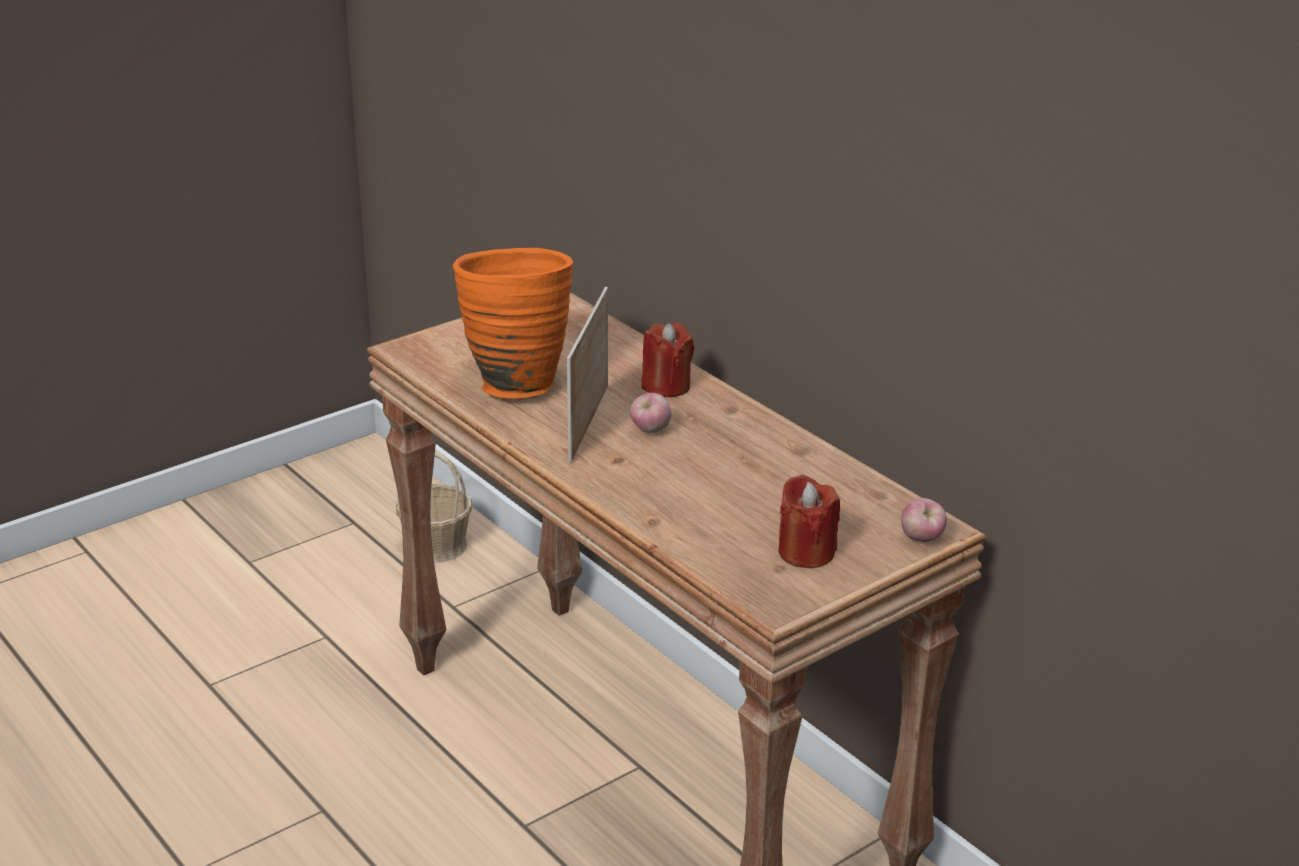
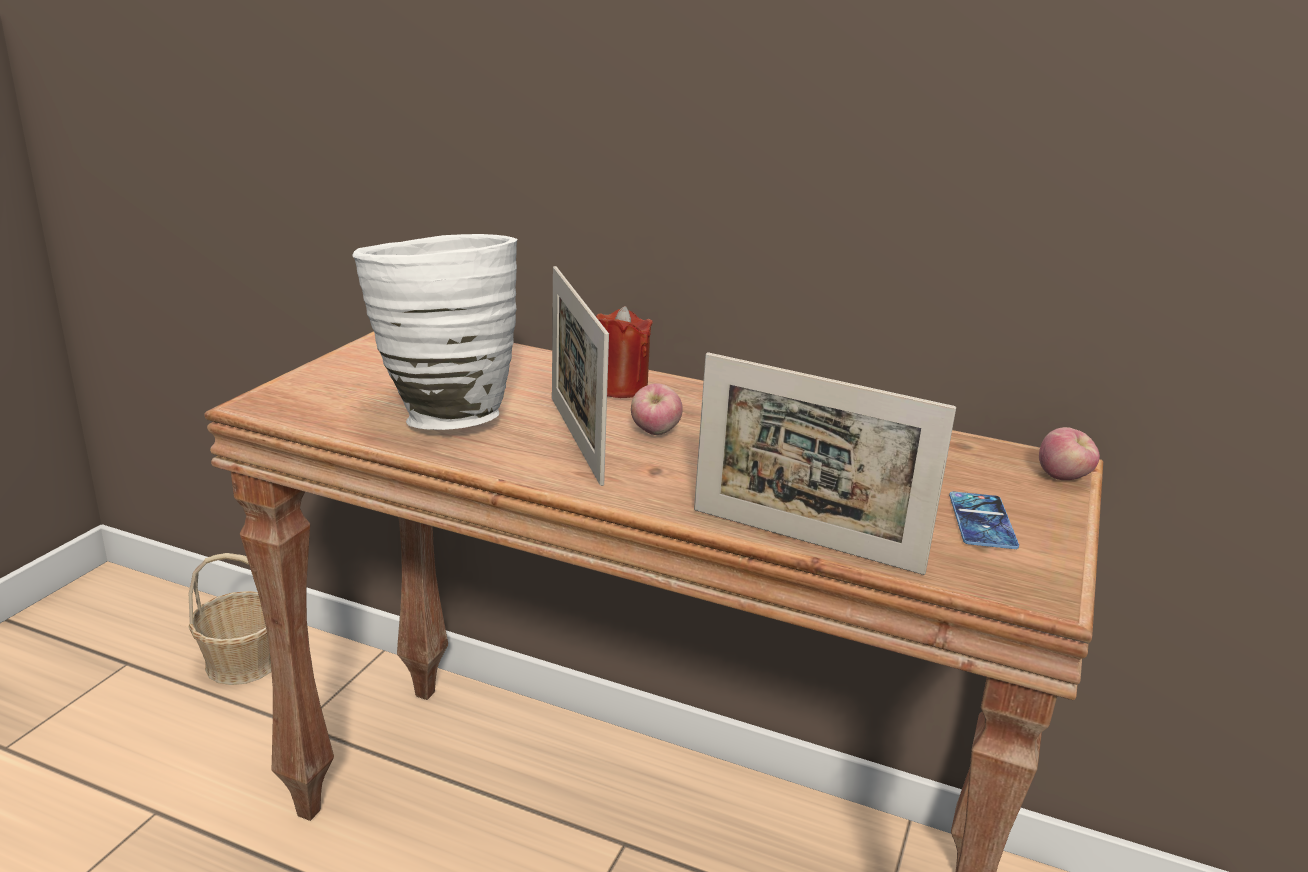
camera: 30 degrees left, 5 degrees down
orange vase [453,248,573,398] -> white vase [352,234,517,430]
red candle [778,475,840,568] -> phone [949,491,1019,549]
none -> picture frame [694,352,956,575]

